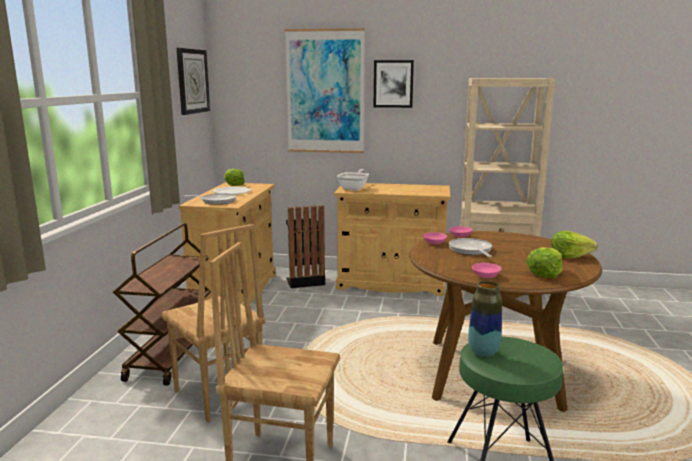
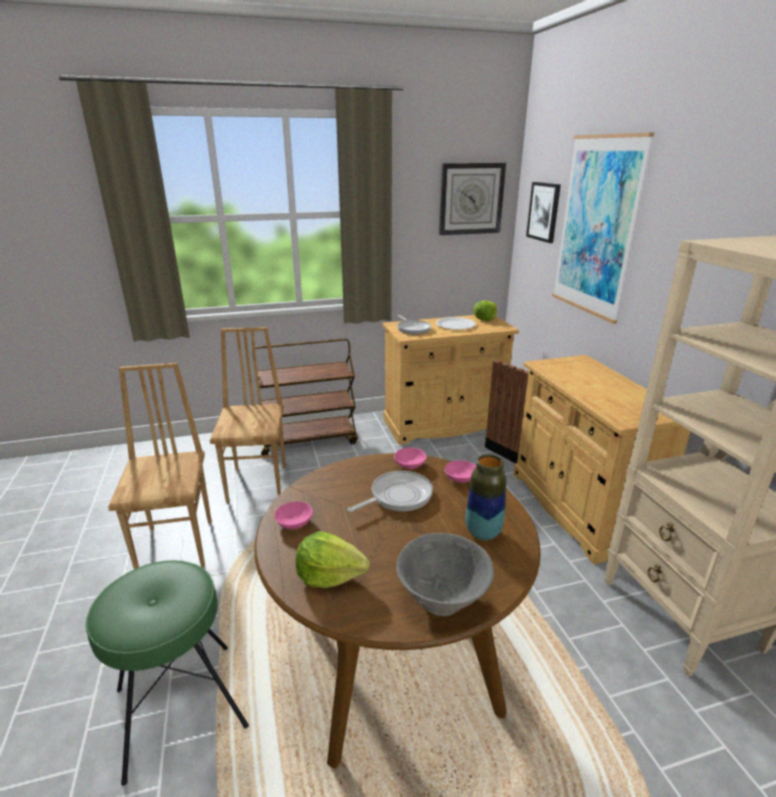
camera: 65 degrees right, 10 degrees up
brown chair [161,224,266,422] -> brown chair turned 150 degrees clockwise [210,327,286,503]
frying pan [337,169,369,190] -> none
picture [374,60,414,108] -> picture moved to [526,182,561,243]
vase [468,281,502,357] -> vase moved to [466,454,506,540]
lettuce [551,231,598,258] -> grey bowl [396,533,494,616]

